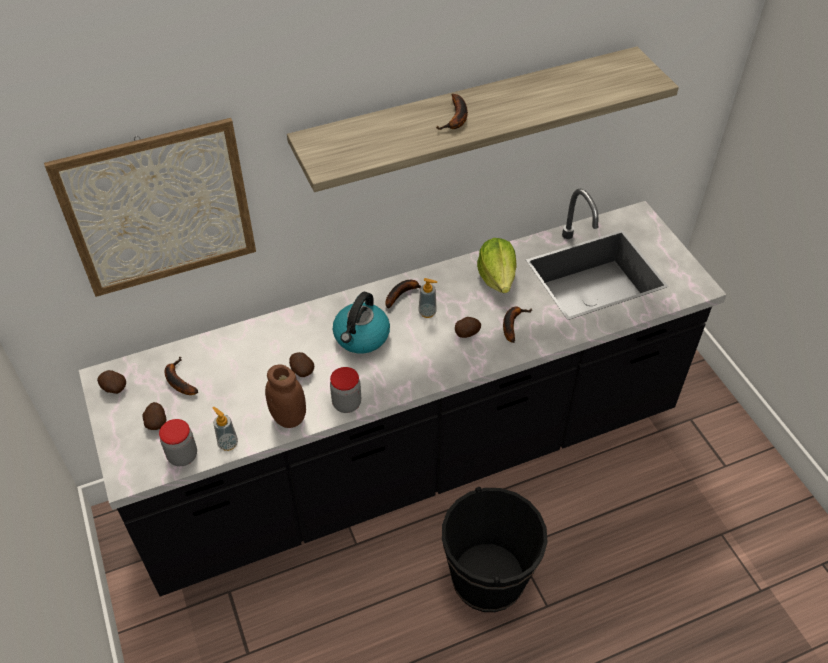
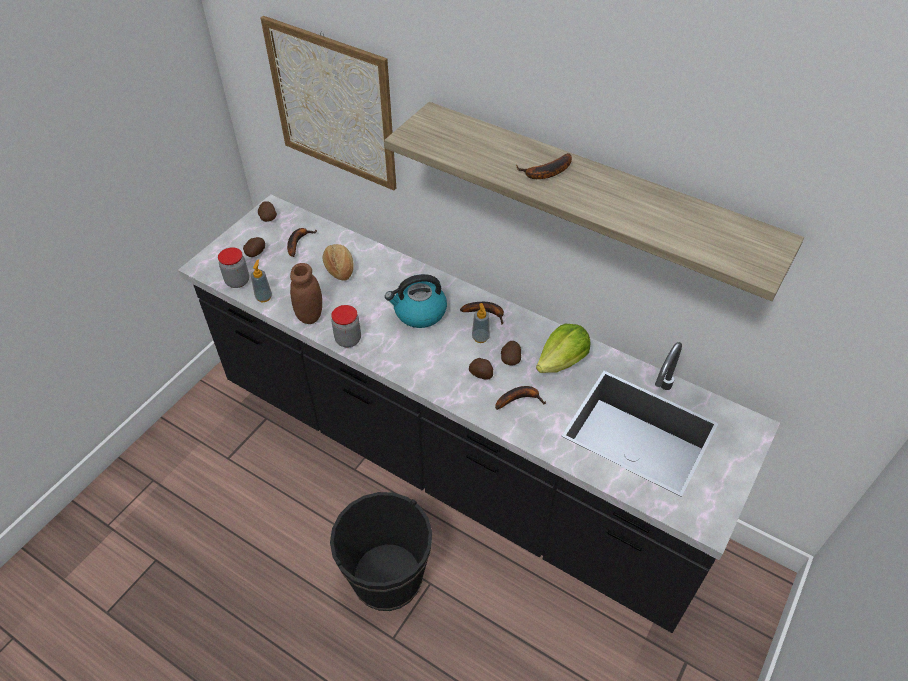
camera: 55 degrees right, 0 degrees up
potato [289,352,314,377] -> potato moved to [501,341,521,366]
none -> bread [323,244,354,281]

